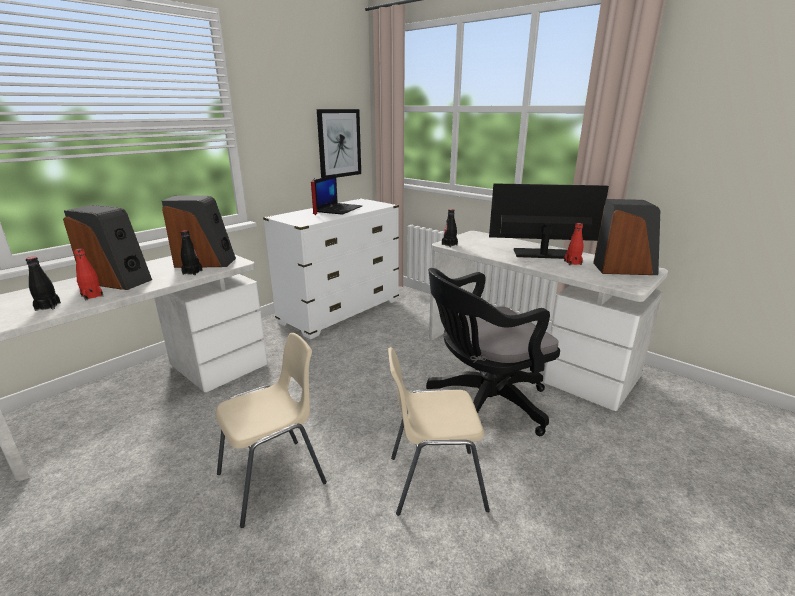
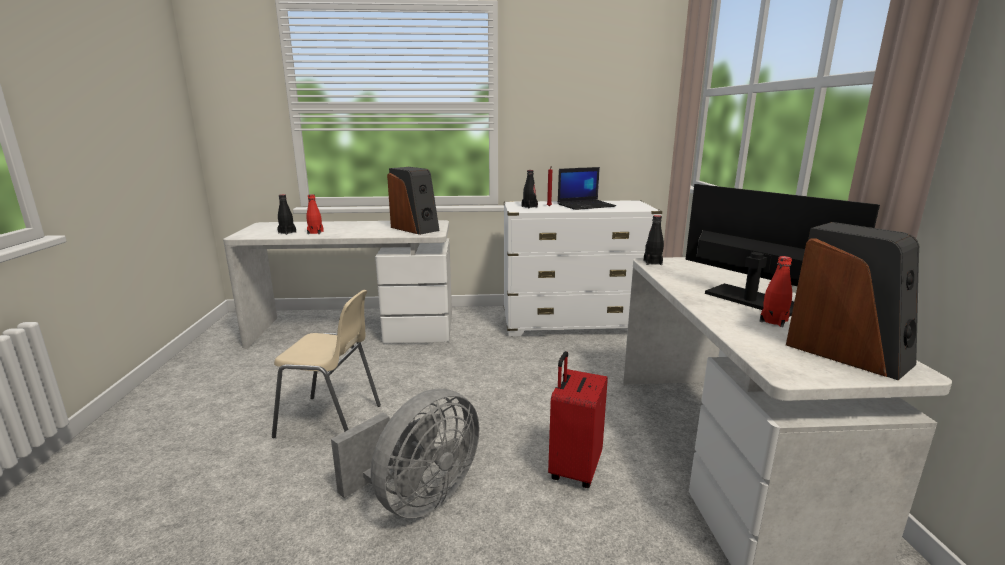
camera: 45 degrees right, 5 degrees down
speaker [63,205,152,290] -> none
black bottle [181,230,203,275] -> black bottle moved to [522,170,538,208]
picture [317,109,361,178] -> none
beige chair [388,347,490,516] -> grey fan [331,389,479,518]
black office chair [426,268,560,436] -> red suitcase [548,351,608,488]

